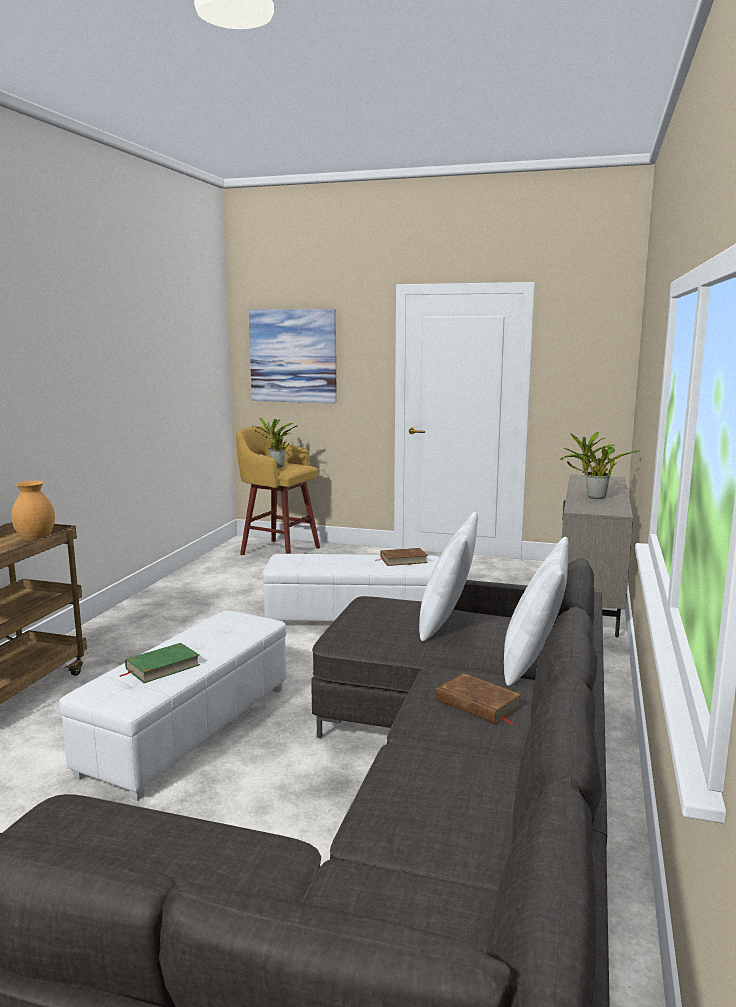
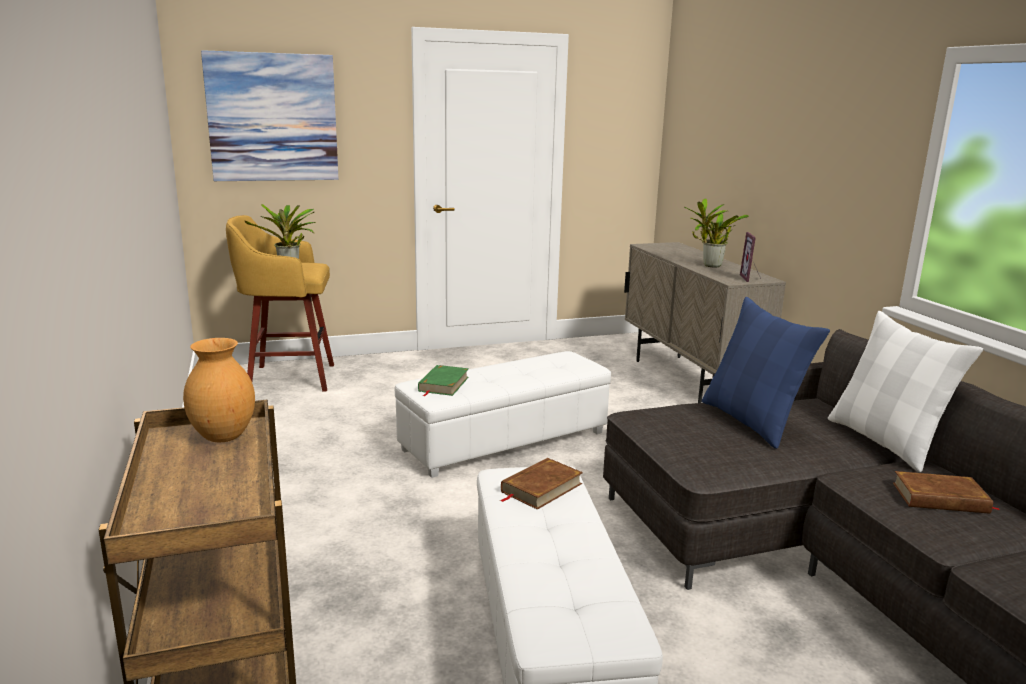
camera: 35 degrees left, 5 degrees up
green book [119,643,200,683] -> green book moved to [418,365,469,397]
brown book [375,548,428,566] -> brown book moved to [500,458,583,510]
white pillow [419,512,478,642] -> blue pillow [702,297,830,449]
none -> picture frame [740,232,761,282]

